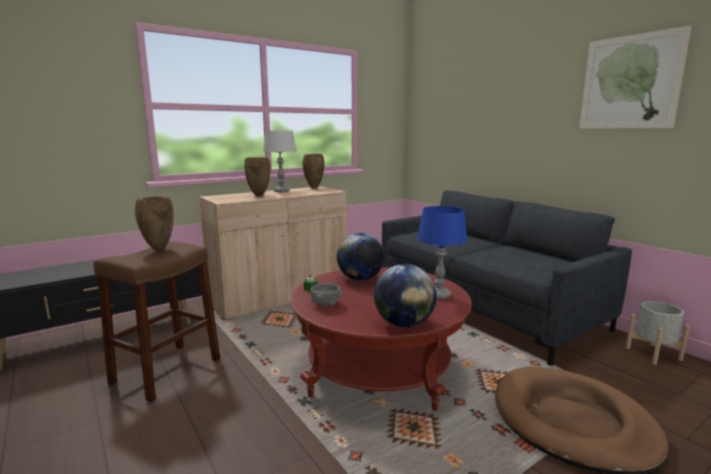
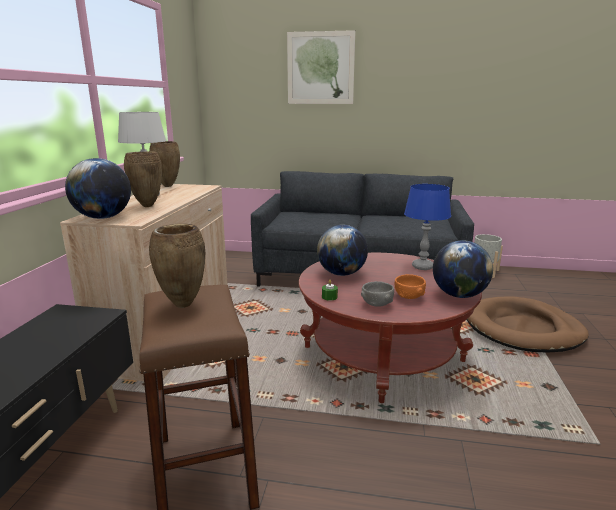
camera: 45 degrees left, 5 degrees up
picture [579,26,691,129] -> picture moved to [287,30,355,104]
none -> globe [65,158,131,219]
none -> orange bowl [395,274,426,299]

